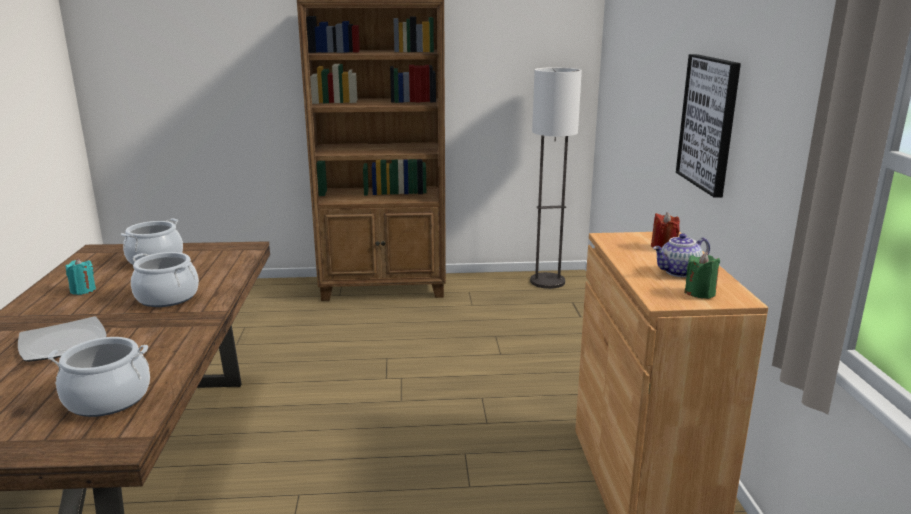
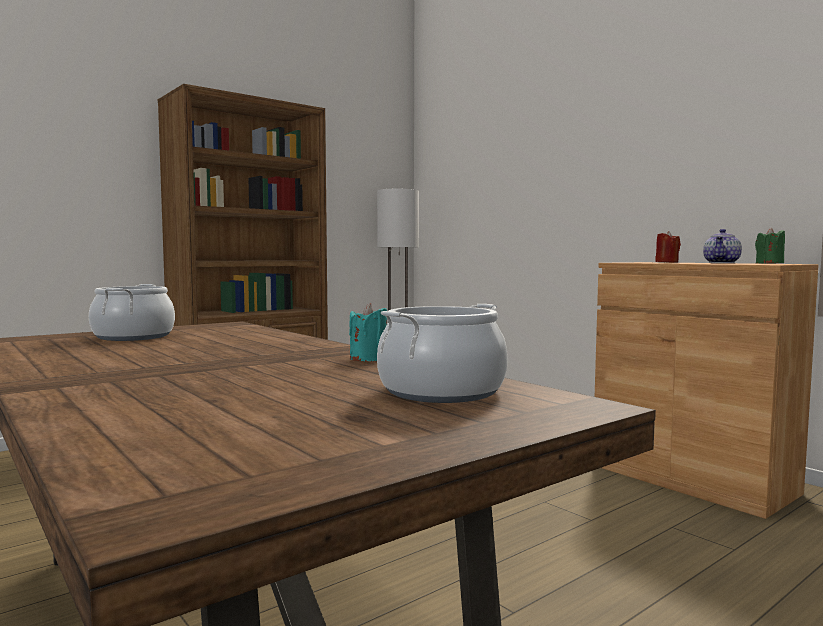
camera: 35 degrees left, 15 degrees down
plate [18,316,107,362] -> none
turquoise candle [66,258,96,295] -> turquoise candle moved to [349,303,387,361]
cooking pot [131,252,199,307] -> none
picture [676,54,741,198] -> none

